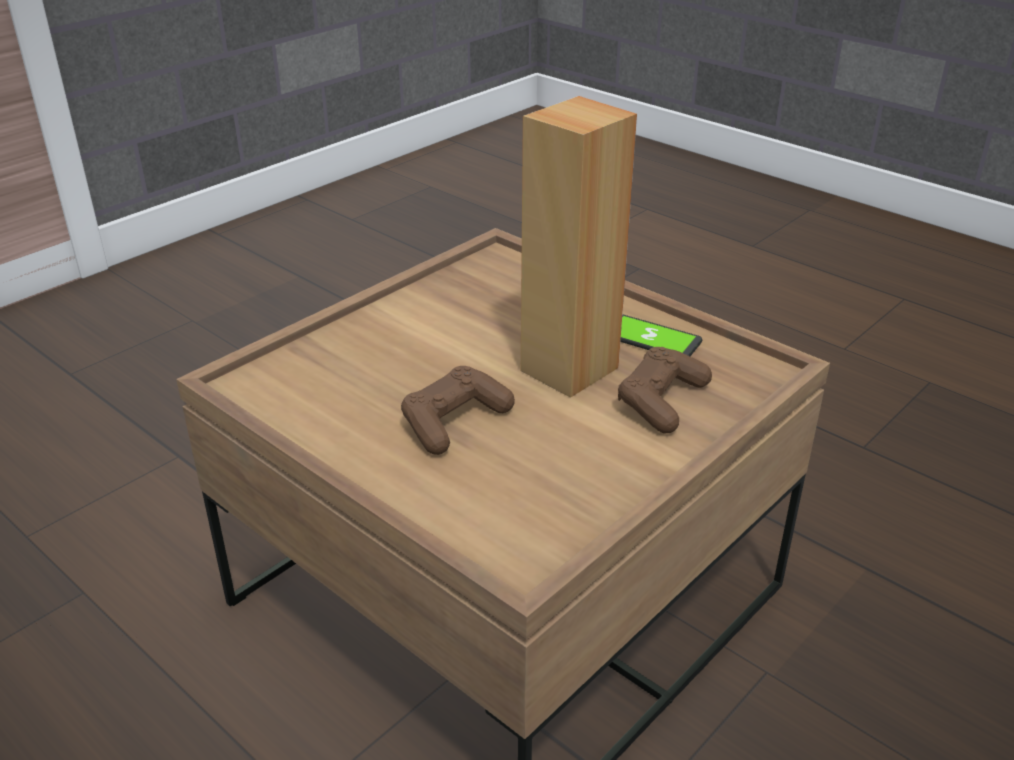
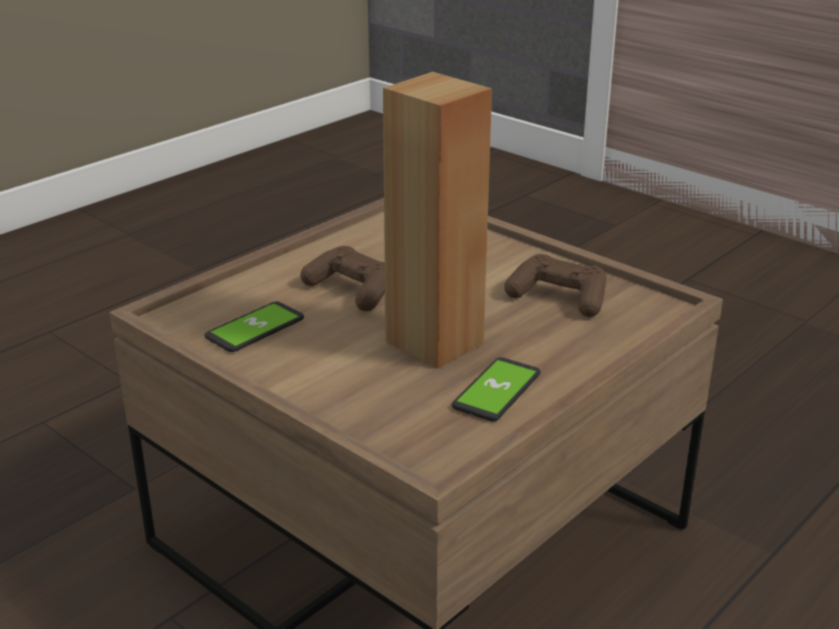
camera: 90 degrees right, 5 degrees down
brown game controller [618,347,712,433] -> brown game controller moved to [504,254,606,317]
none -> phone [205,301,304,352]

